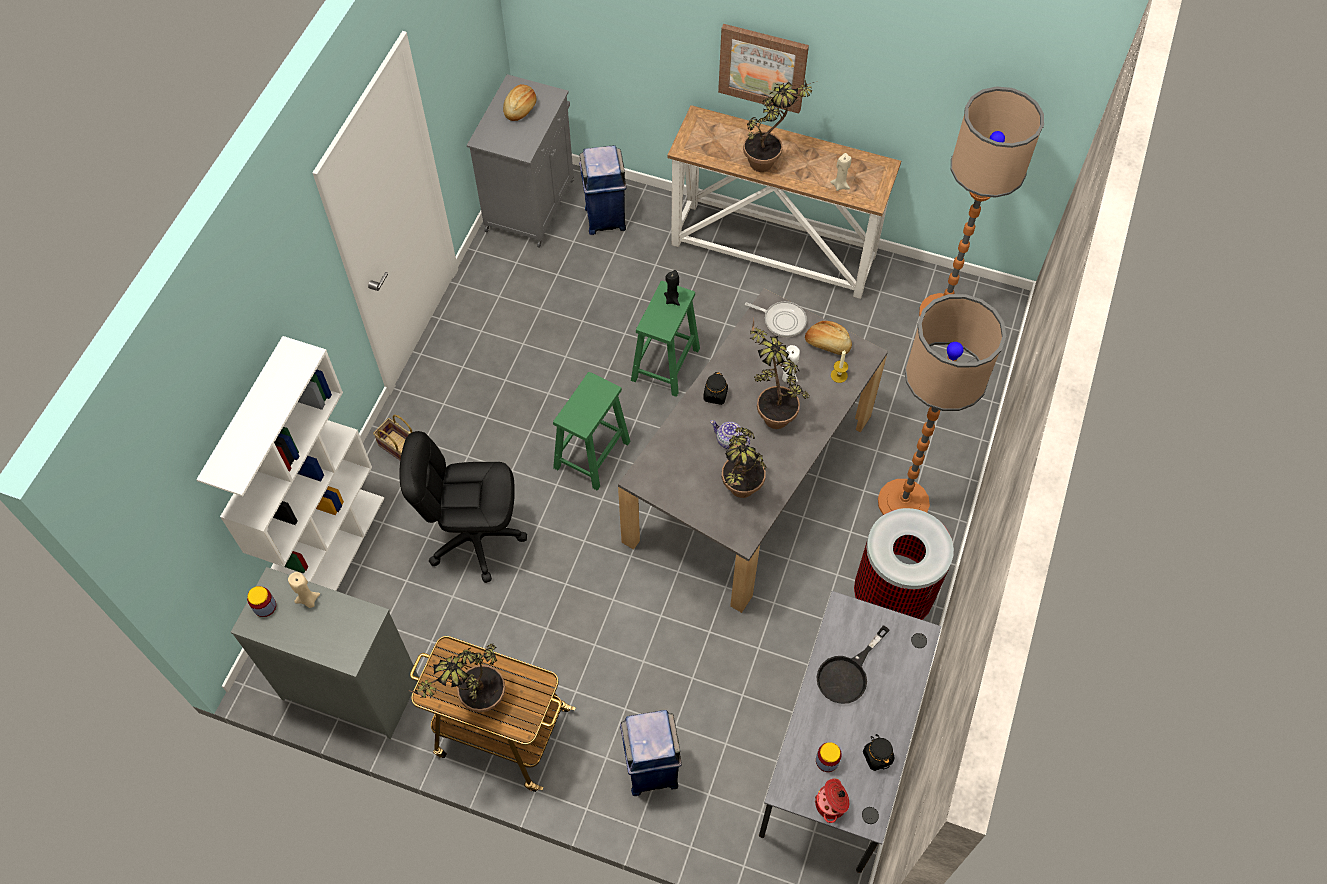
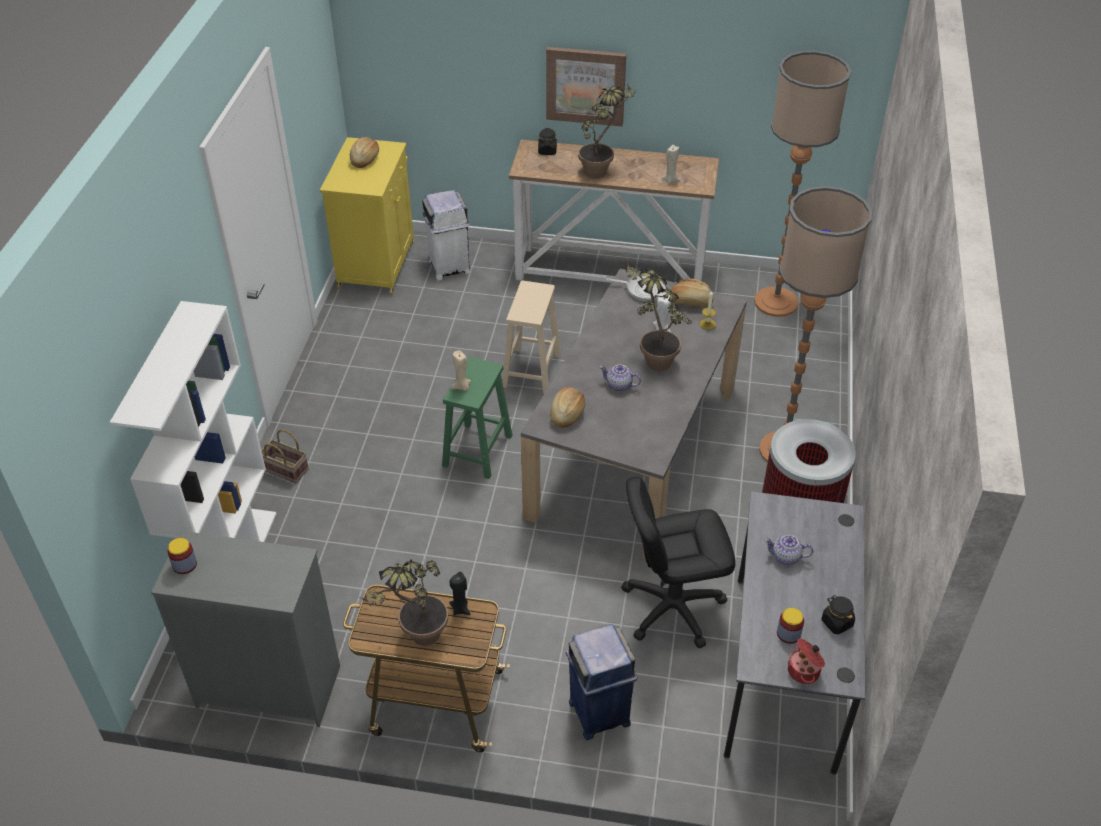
camera: 10 degrees left, 15 degrees down
beige candle [288,572,320,608] -> beige candle moved to [451,350,471,391]
black office chair [399,431,527,583] -> black office chair moved to [621,477,736,648]
grey cabinet [467,74,574,248] -> yellow cabinet [320,137,414,295]
blue trash can [579,145,627,235] -> white trash can [422,190,471,280]
green stool [631,281,700,397] -> beige stool [502,281,561,394]
black candle [664,270,680,306] -> black candle moved to [449,572,471,615]
black jar [703,372,728,405] -> black jar moved to [538,128,557,155]
potted plant [722,427,767,498] -> none
black frying pan [817,625,890,704] -> teapot [764,535,813,565]
none -> bread [550,387,585,428]

